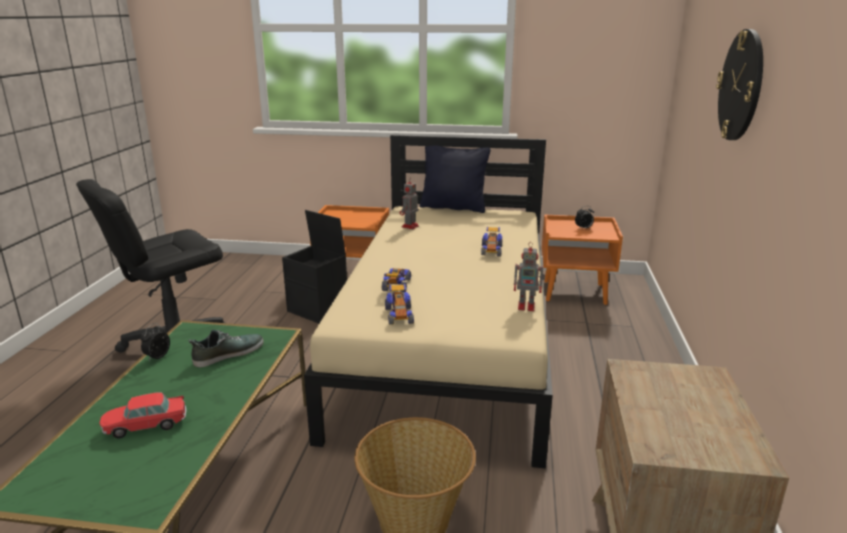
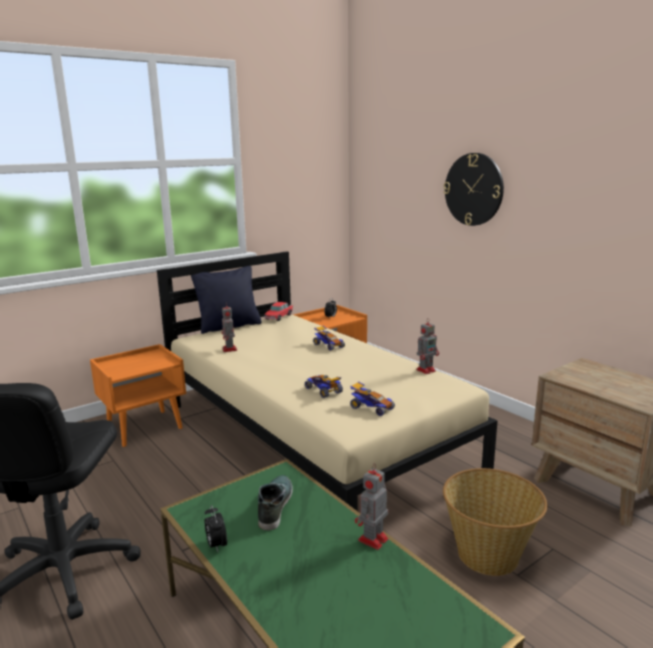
camera: 45 degrees left, 5 degrees down
toy car [100,392,186,439] -> toy car moved to [264,302,293,321]
black storage box [282,210,347,323] -> none
none -> toy robot [355,463,388,550]

